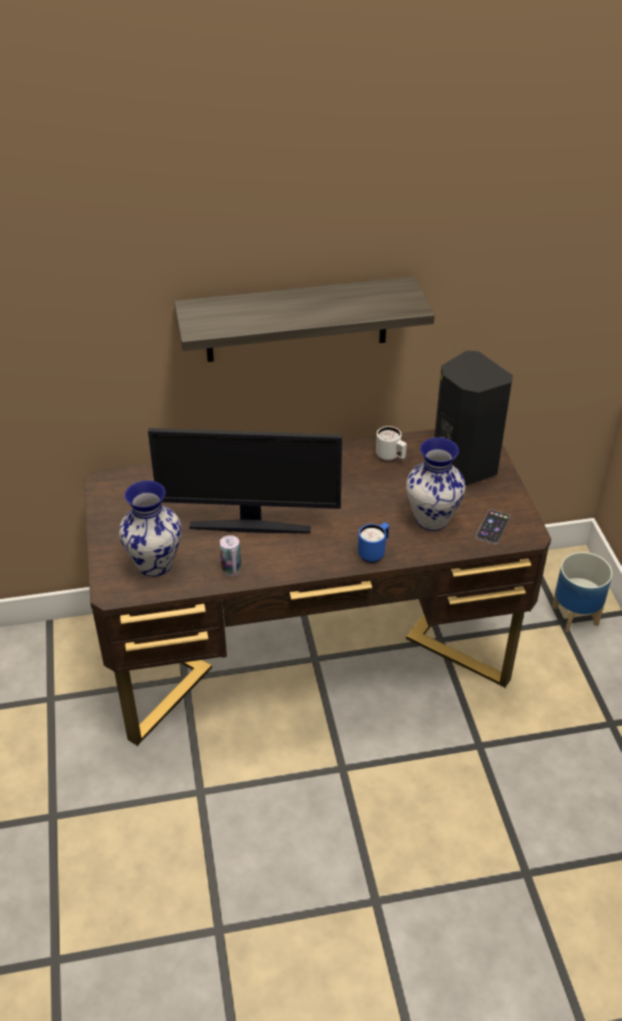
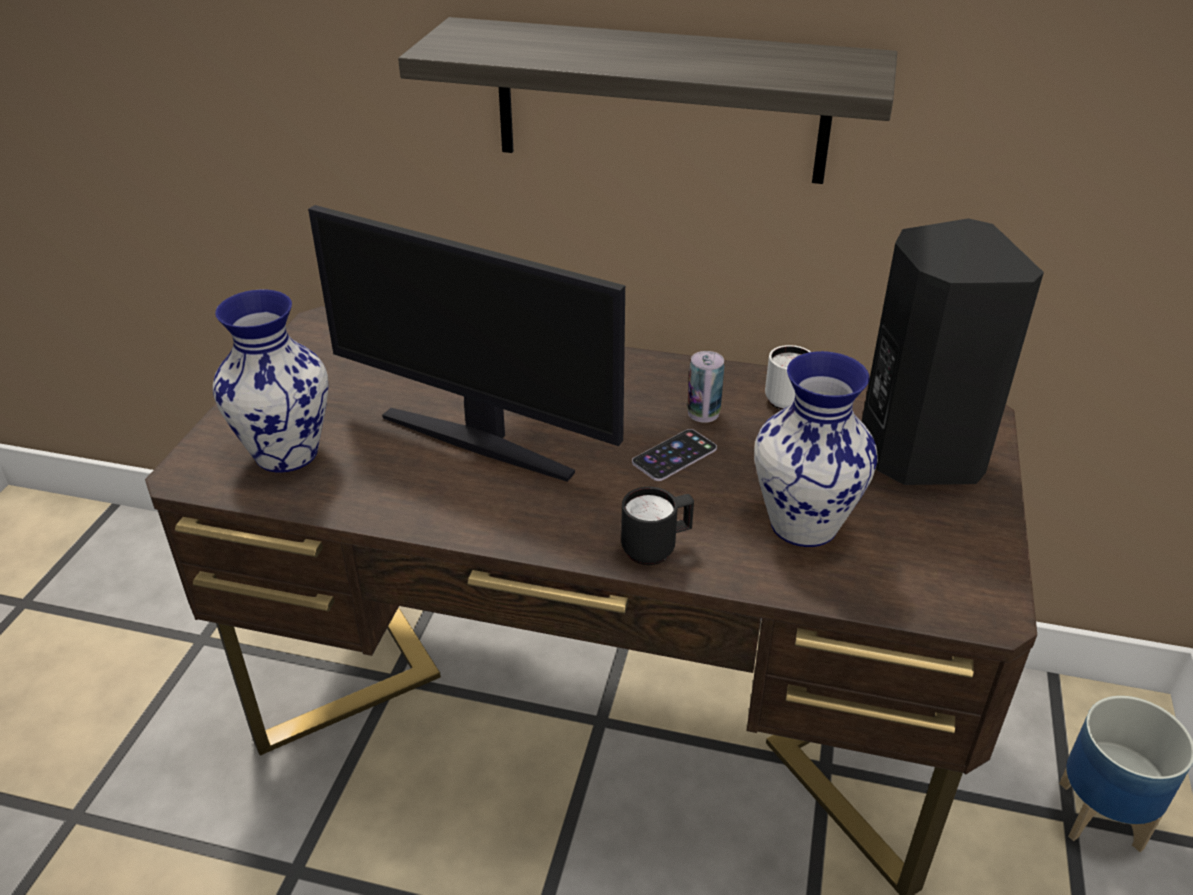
camera: 25 degrees right, 5 degrees down
can [220,535,241,576] -> can moved to [687,351,724,423]
blue mug [358,523,389,563] -> black mug [621,487,694,565]
phone [476,510,510,544] -> phone moved to [632,429,717,481]

